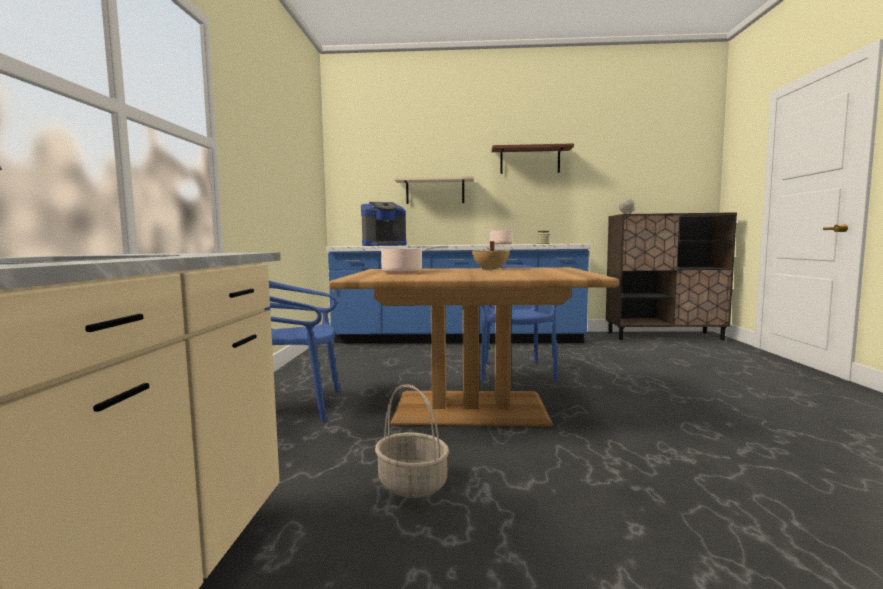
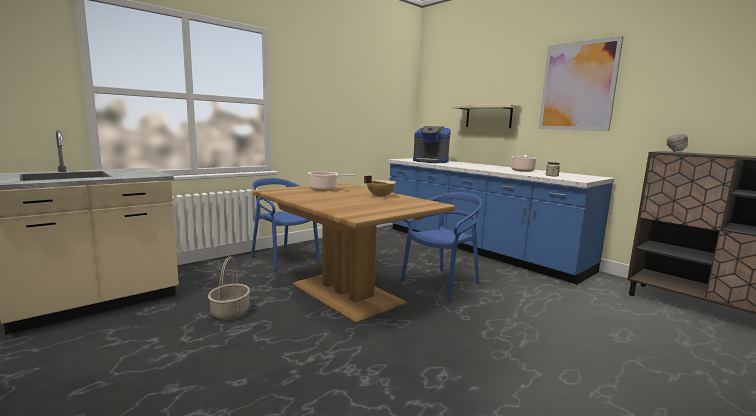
camera: 45 degrees right, 5 degrees up
brown shelf [491,143,574,174] -> picture [539,36,624,131]

